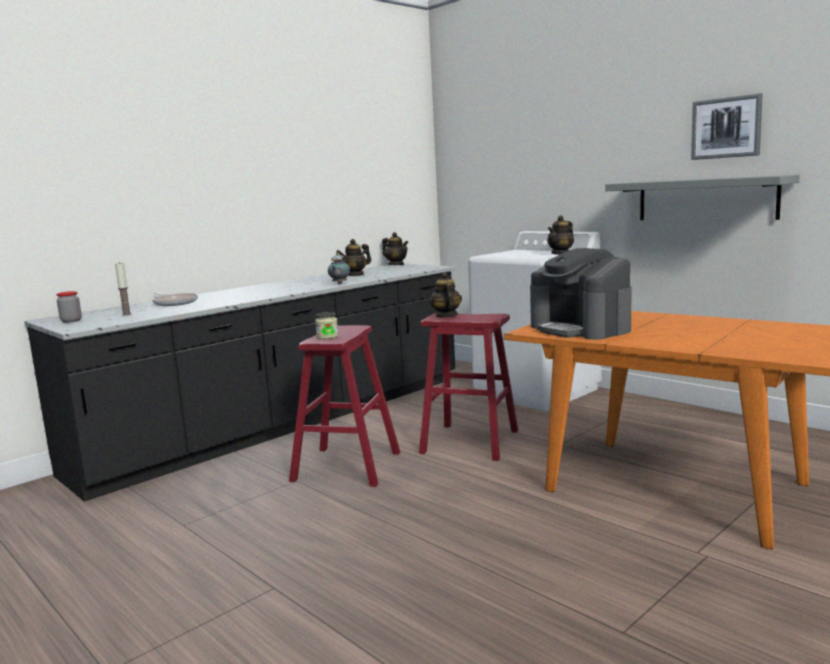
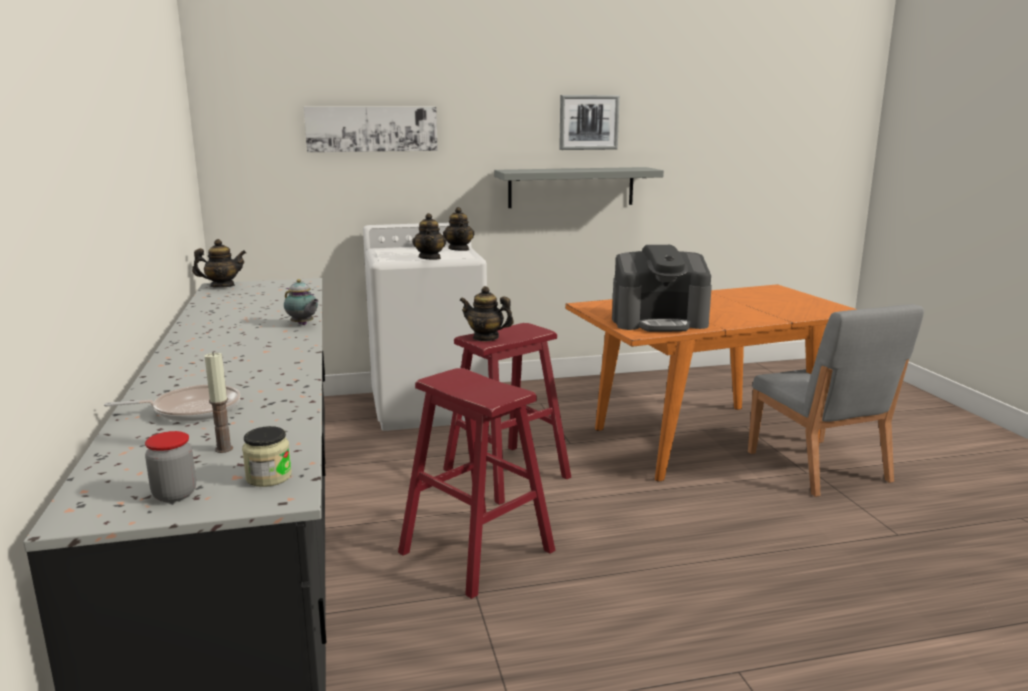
camera: 60 degrees left, 5 degrees up
jar [315,312,338,339] -> jar moved to [242,426,292,487]
teapot [336,239,371,276] -> teapot moved to [412,213,446,260]
none -> picture [304,107,438,152]
none -> grey chair [748,304,924,497]

